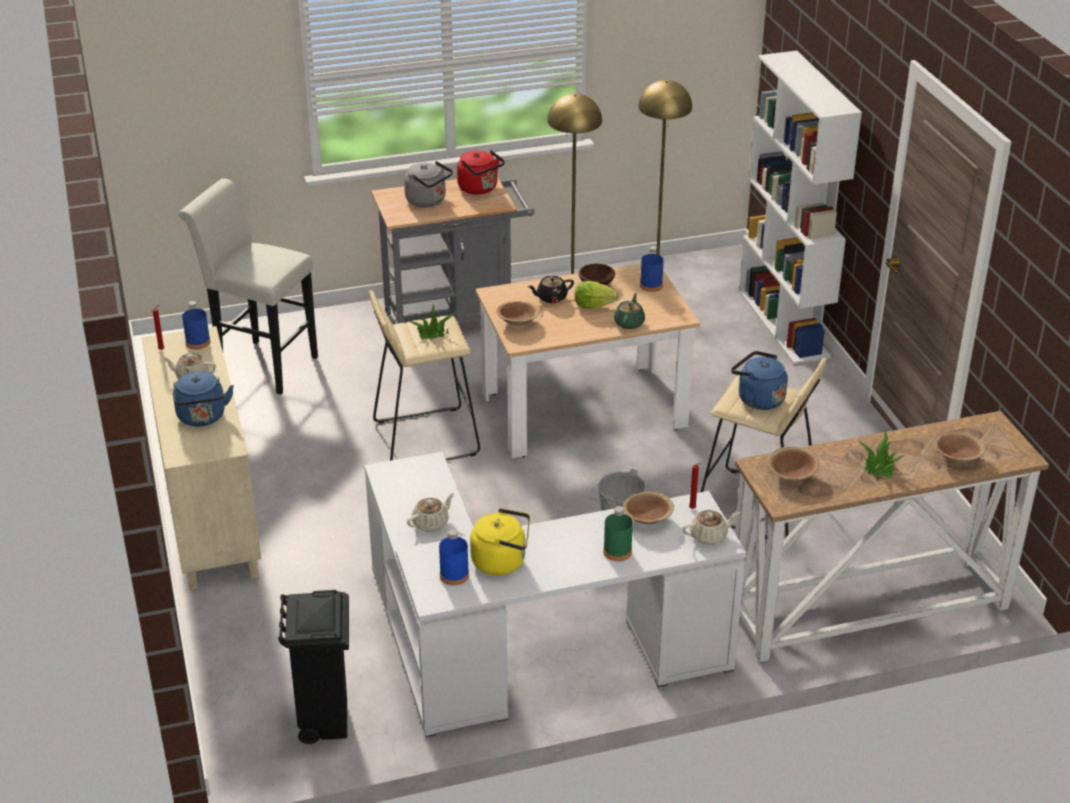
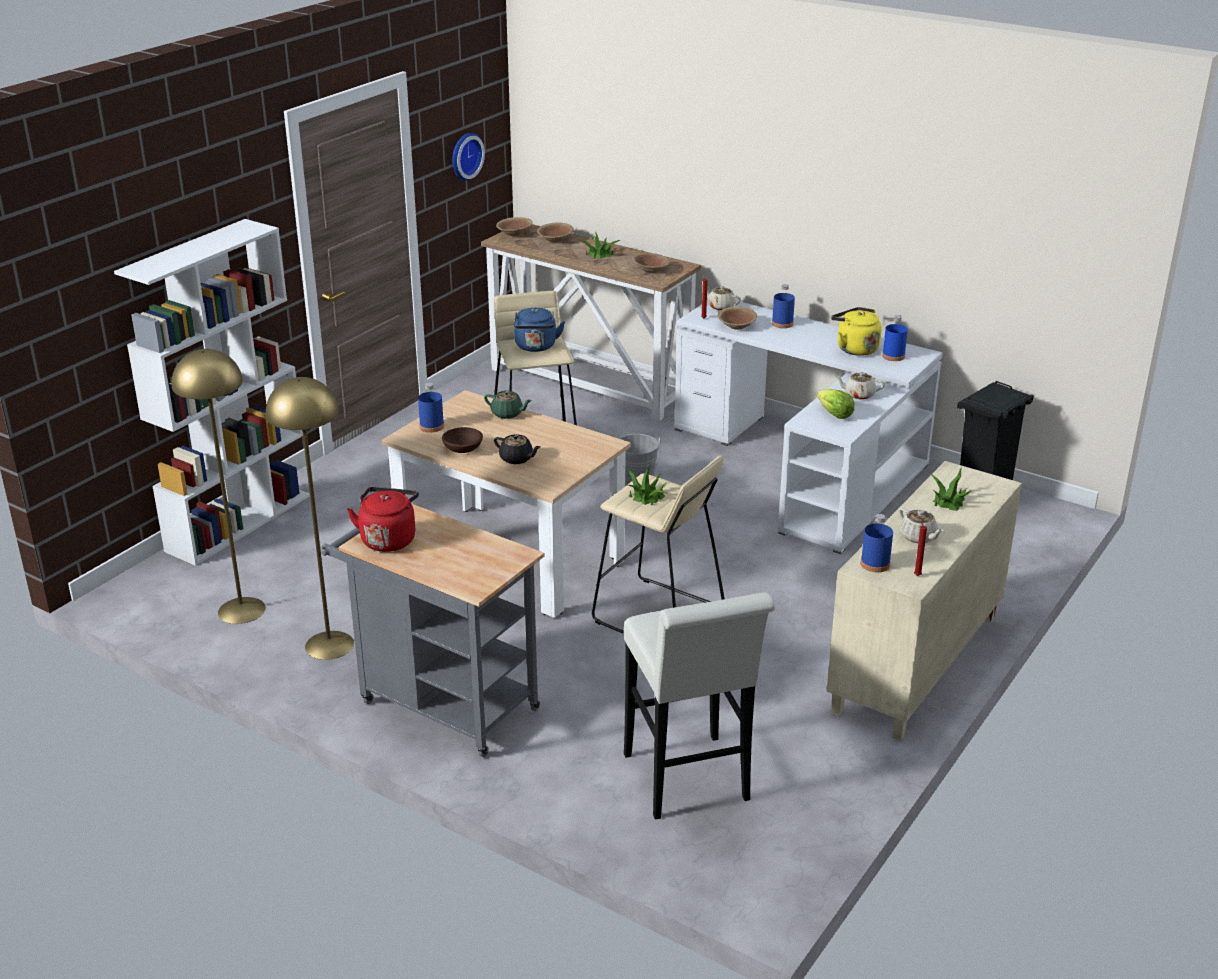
camera: 130 degrees left, 5 degrees down
blue kettle [173,371,234,426] -> potted plant [930,468,971,511]
grey kettle [404,161,453,207] -> none
brown bowl [496,301,540,326] -> brown bowl moved to [496,217,532,236]
lettuce [575,281,618,308] -> lettuce moved to [817,389,855,419]
green bottle [603,506,633,561] -> blue bottle [772,284,795,328]
green teapot [614,293,645,329] -> green teapot turned 135 degrees counterclockwise [484,390,532,419]
none -> wall clock [452,133,485,181]

